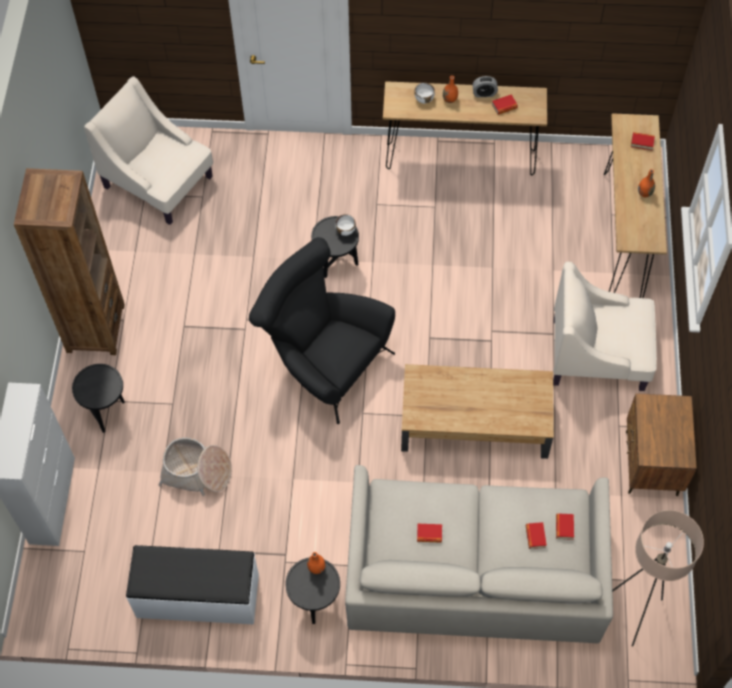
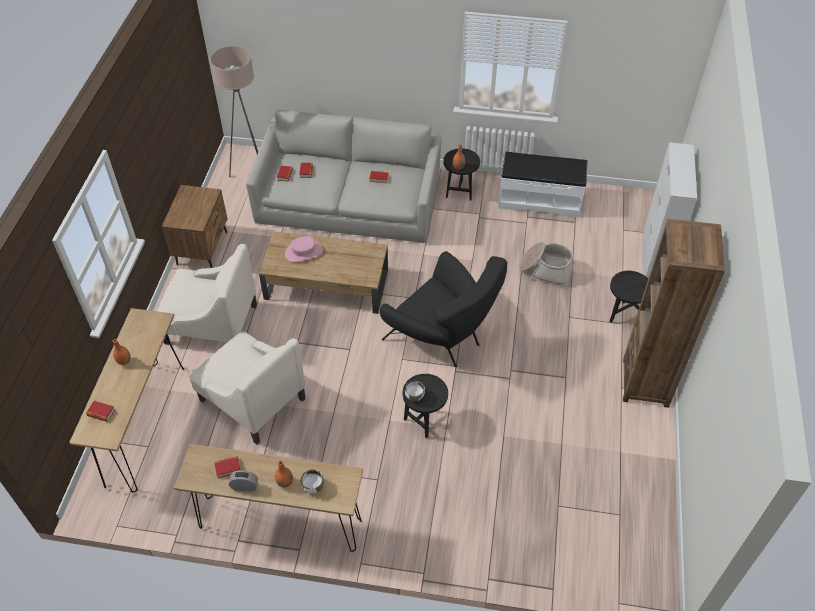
camera: 175 degrees left, 10 degrees down
beige armchair [84,76,213,225] -> beige armchair moved to [189,331,305,445]
none -> pink hat [285,236,323,262]

